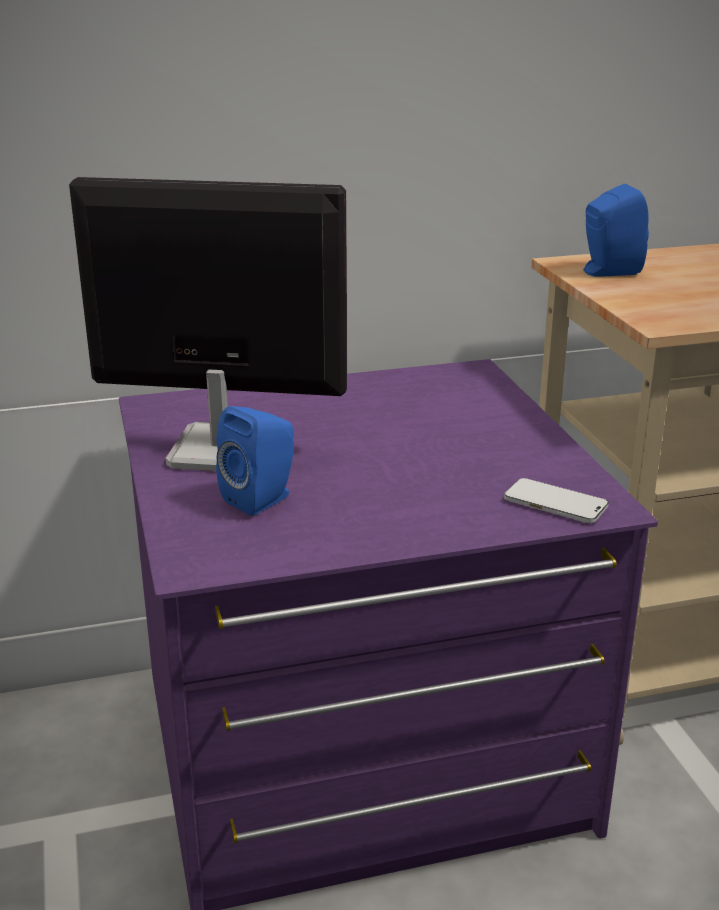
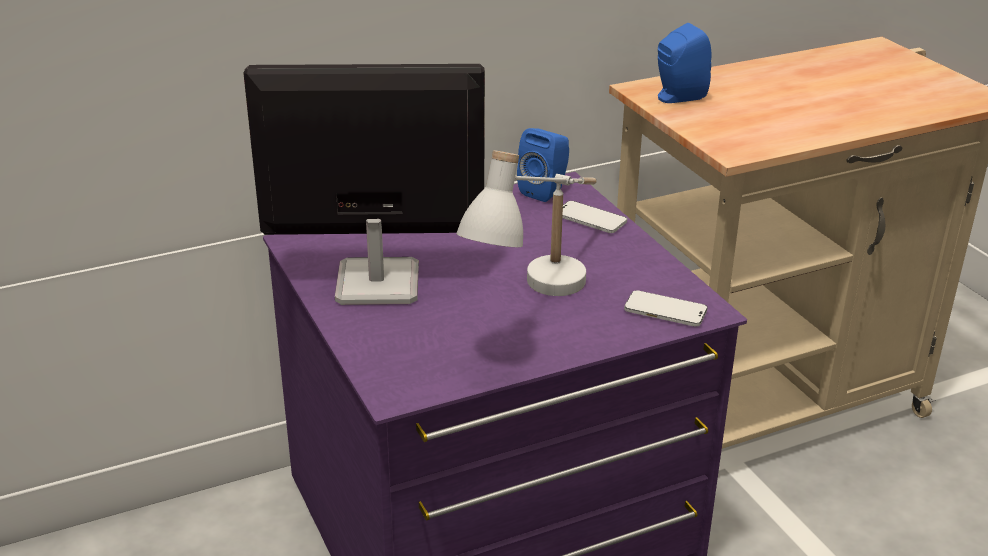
camera: 10 degrees left, 5 degrees up
blue speaker [216,406,294,516] -> blue speaker moved to [517,128,569,202]
none -> white table lamp [456,150,597,296]
none -> phone [562,201,627,233]

